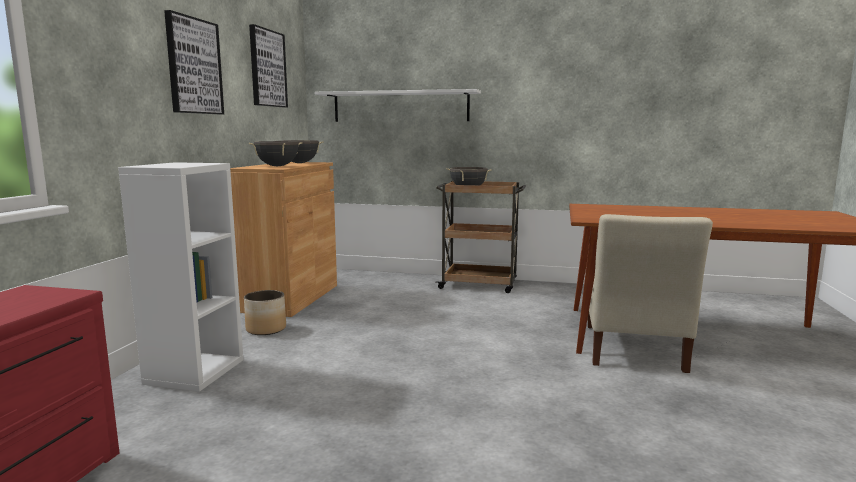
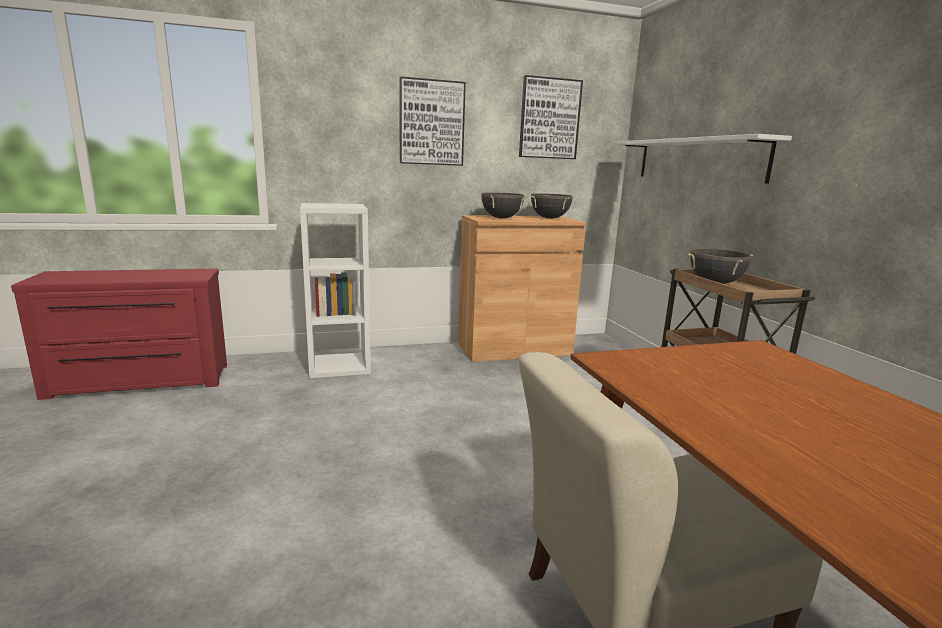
camera: 60 degrees right, 5 degrees up
planter [244,290,286,335] -> none

